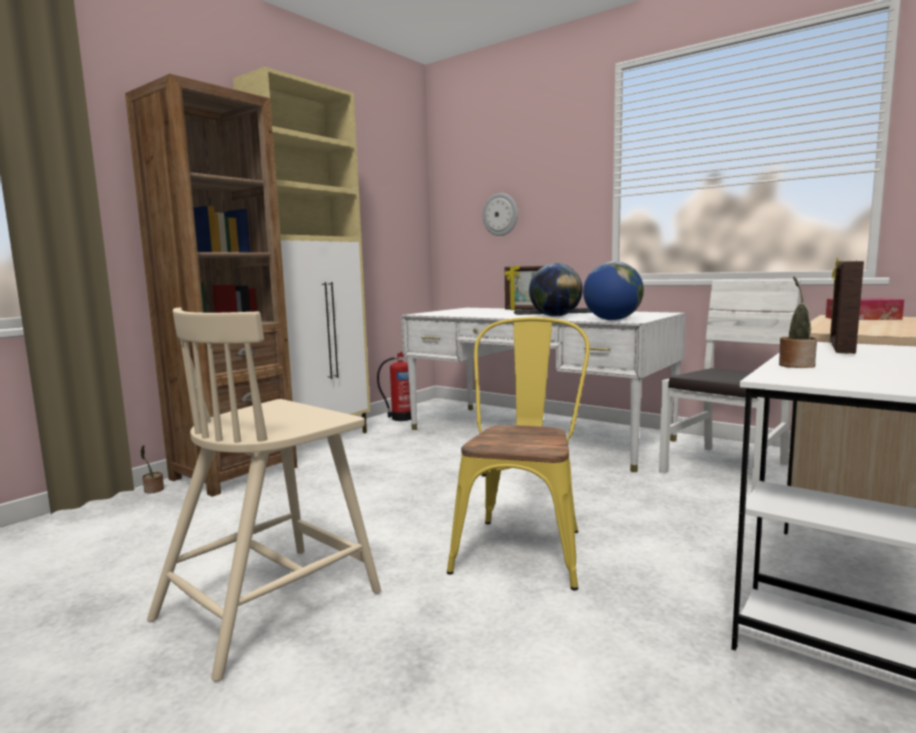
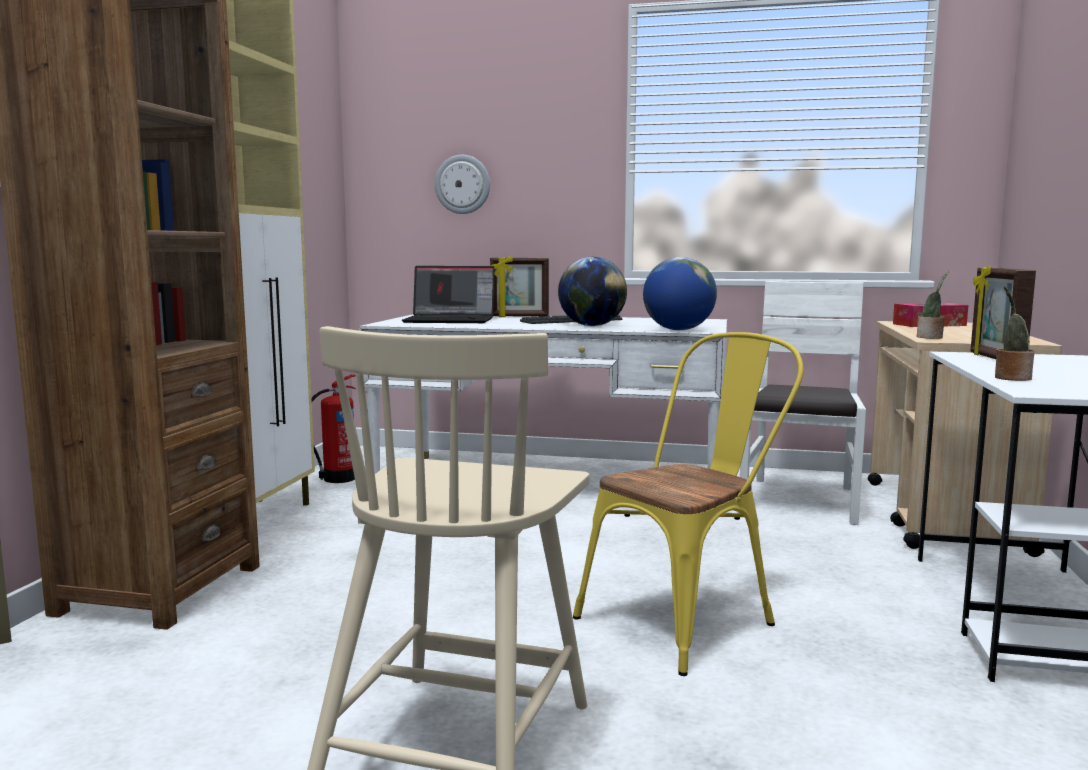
camera: 25 degrees left, 0 degrees up
potted plant [141,445,164,493] -> potted plant moved to [917,270,949,339]
yellow chair [447,317,590,591] -> yellow chair turned 60 degrees clockwise [573,332,804,676]
none -> laptop [402,266,495,323]

